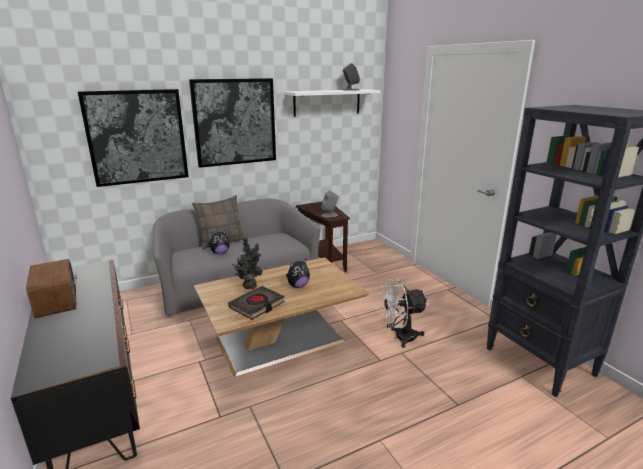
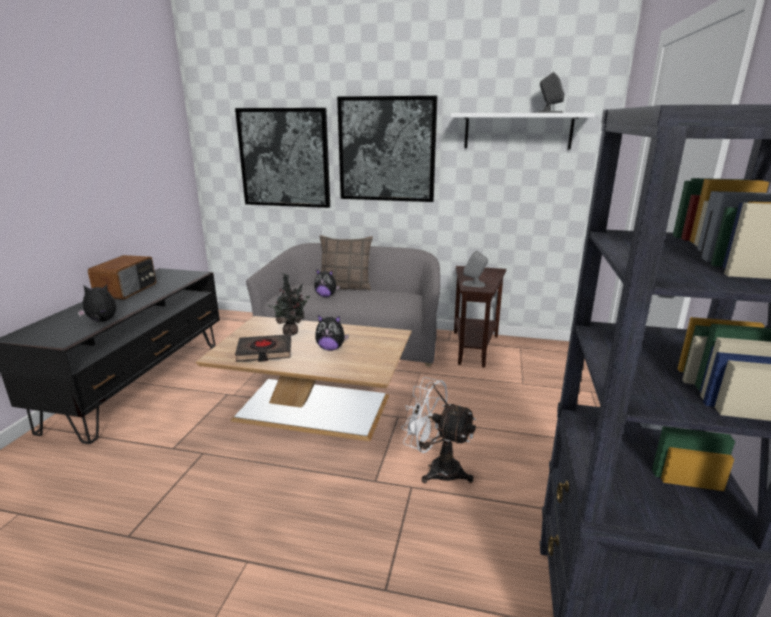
camera: 40 degrees right, 0 degrees up
none -> plush toy [78,285,117,322]

